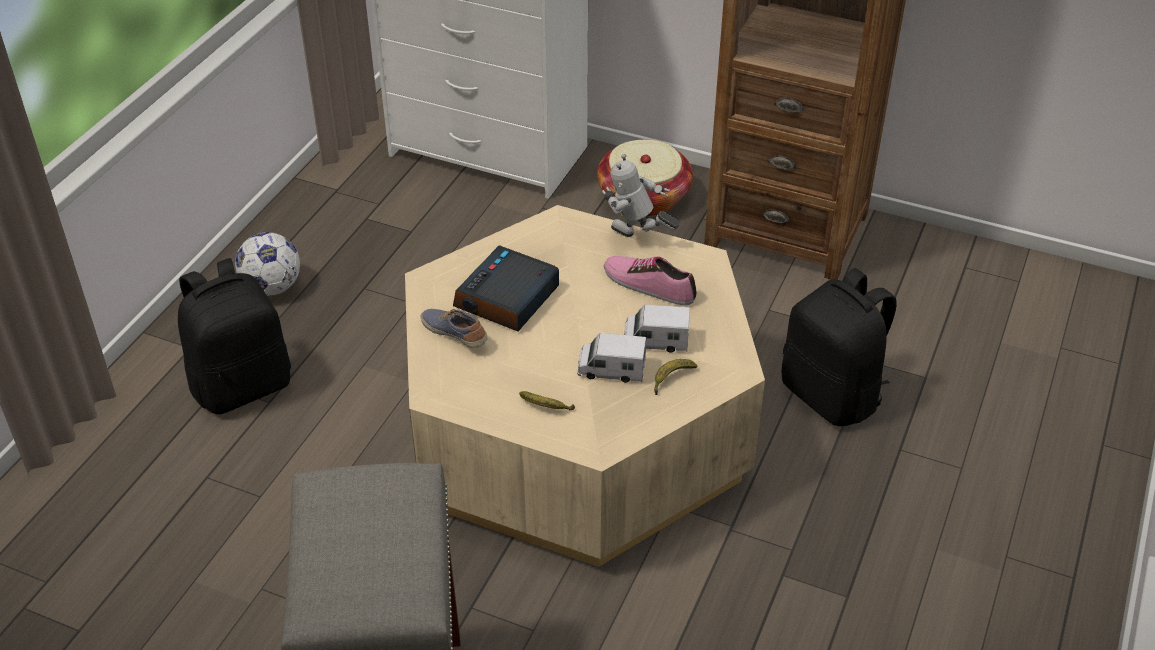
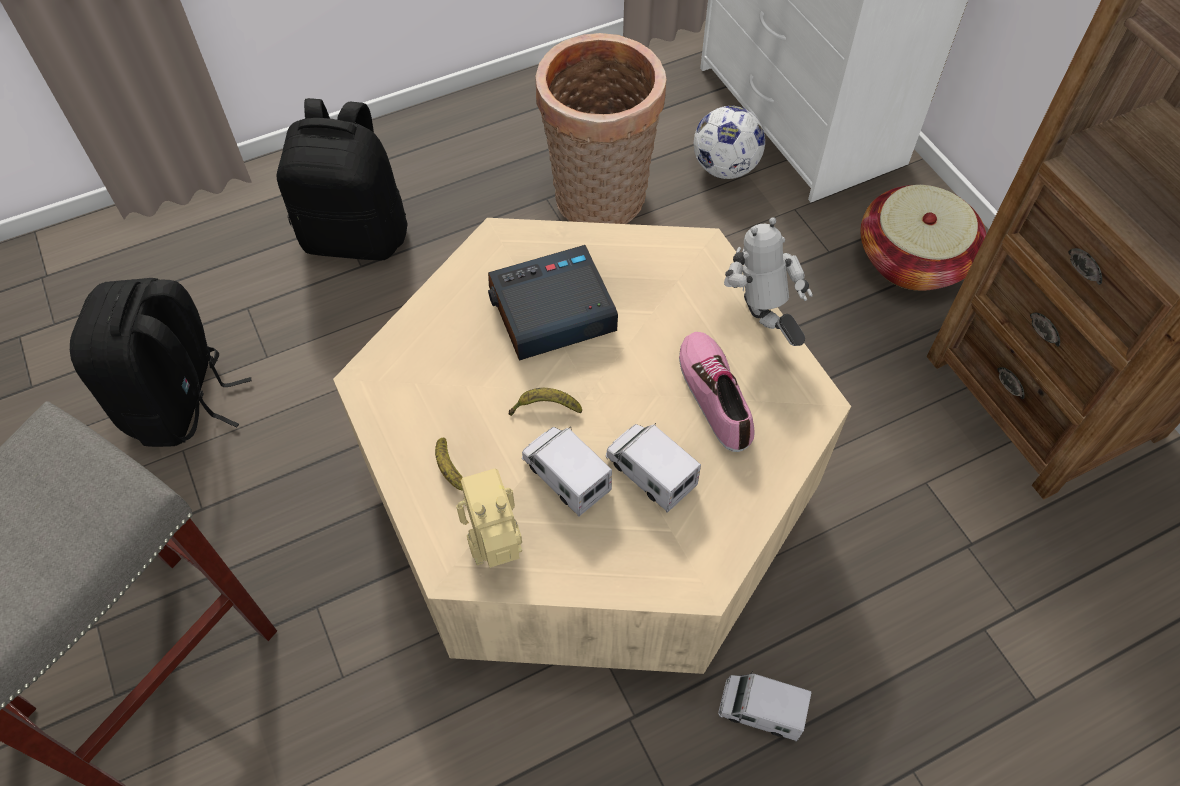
camera: 40 degrees right, 15 degrees up
football [235,232,300,296] -> football moved to [694,106,765,179]
shoe [420,309,488,348] -> none
banana [654,359,697,395] -> banana moved to [509,388,582,416]
black backpack [782,268,897,426] -> black backpack moved to [70,278,251,447]
none -> toy robot [456,469,522,568]
none -> basket [535,33,666,224]
none -> toy truck [718,670,812,742]

